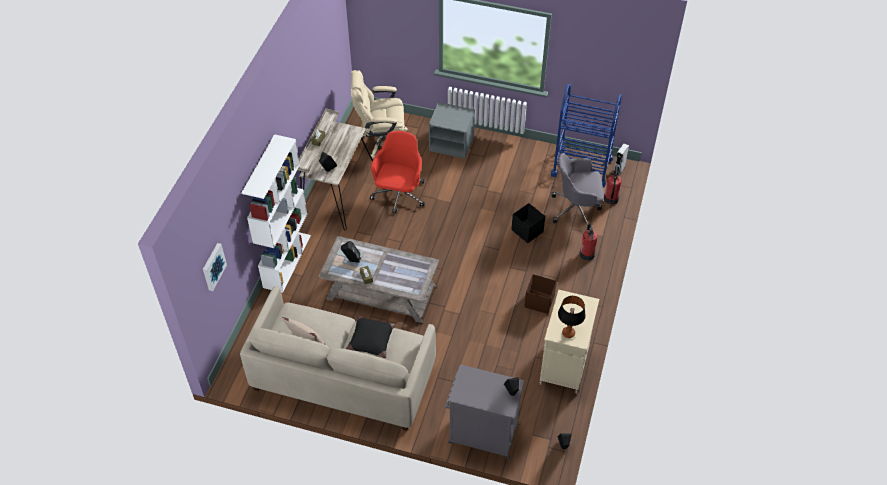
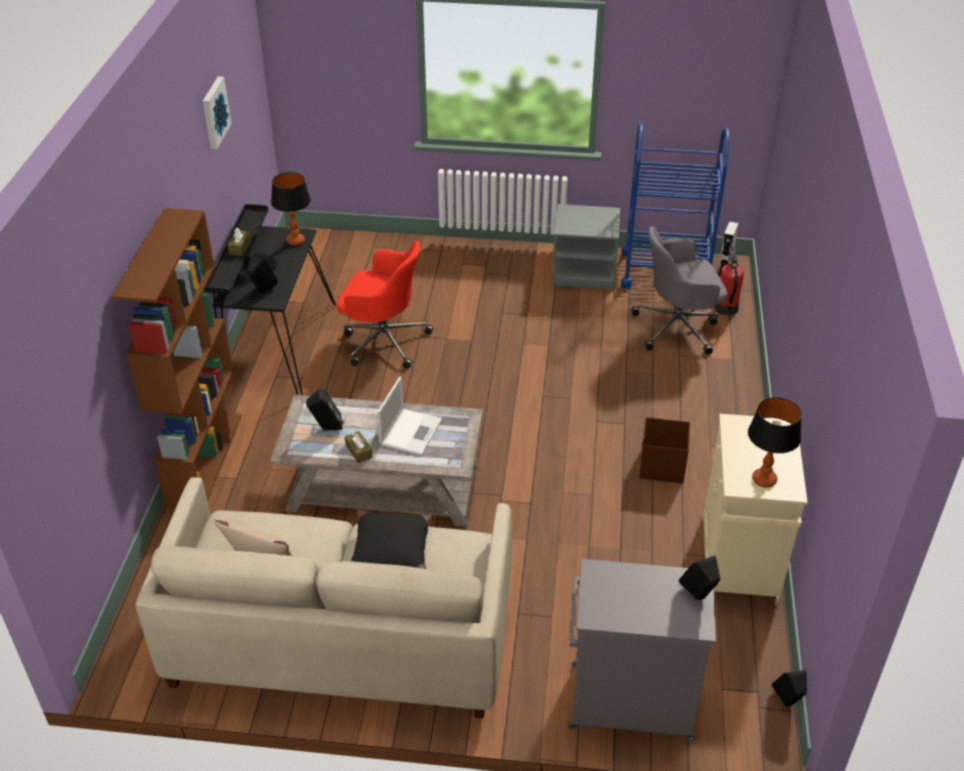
camera: 10 degrees left, 10 degrees down
picture [203,243,227,291] -> picture moved to [203,76,231,149]
white bookcase [242,134,311,293] -> brown bookcase [111,208,242,508]
beige desk [298,109,373,231] -> black desk [204,204,336,395]
beige office chair [351,70,408,159] -> none
red office chair [370,131,425,213] -> red office chair turned 105 degrees clockwise [337,240,434,369]
grey nightstand [429,102,475,159] -> grey nightstand moved to [552,204,620,289]
black storage box [511,203,545,243] -> none
fire extinguisher [579,224,598,260] -> none
none -> table lamp [271,172,311,246]
none -> laptop [377,377,442,455]

